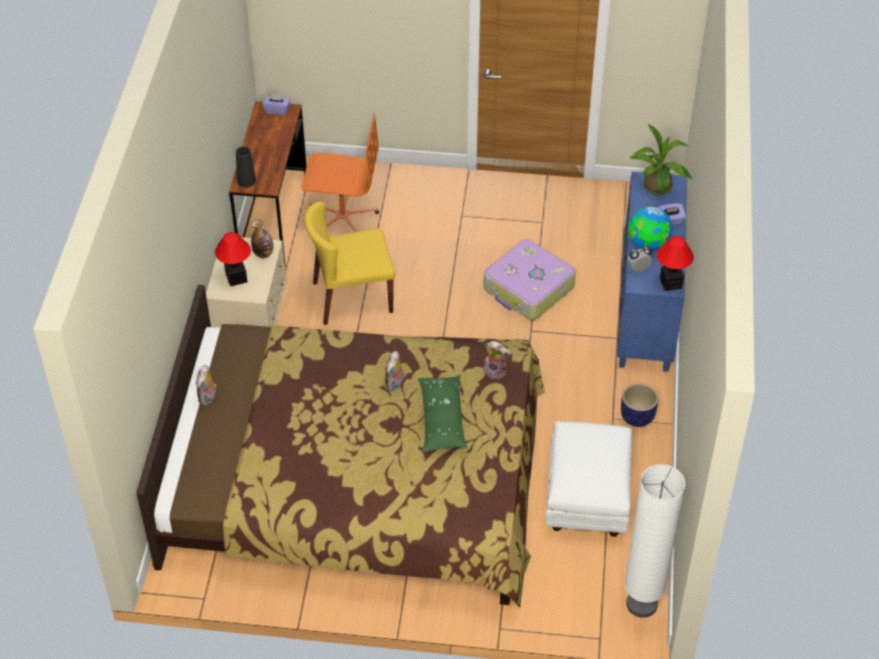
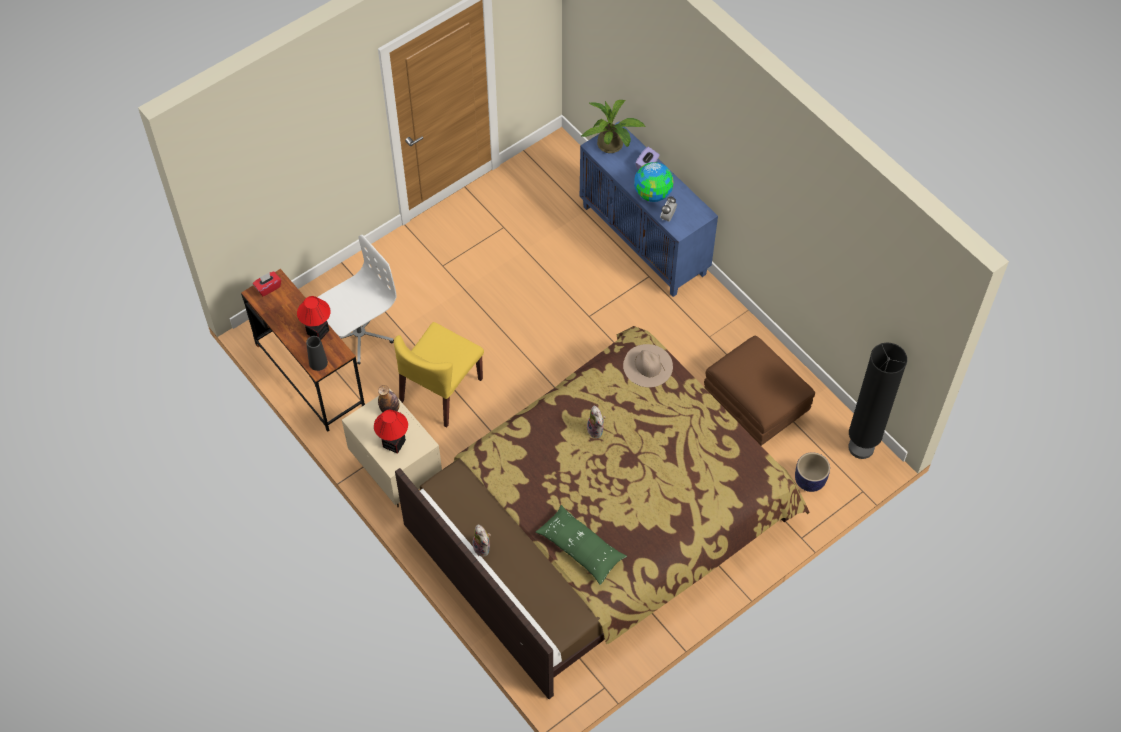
camera: 45 degrees left, 10 degrees up
purple tissue box [262,93,290,115] -> red tissue box [253,271,281,296]
orange office chair [302,113,379,232] -> white office chair [317,235,397,364]
green pillow [418,375,468,452] -> green pillow moved to [536,505,627,585]
suitcase [483,239,576,321] -> none
plush toy [484,341,511,379] -> beige hat [623,344,673,388]
white ottoman [546,421,632,537] -> brown ottoman [704,336,815,446]
planter [621,383,658,427] -> planter moved to [795,452,830,492]
white floor lamp [625,464,685,618] -> black floor lamp [848,343,907,459]
table lamp [657,236,694,291] -> table lamp moved to [297,296,331,339]

